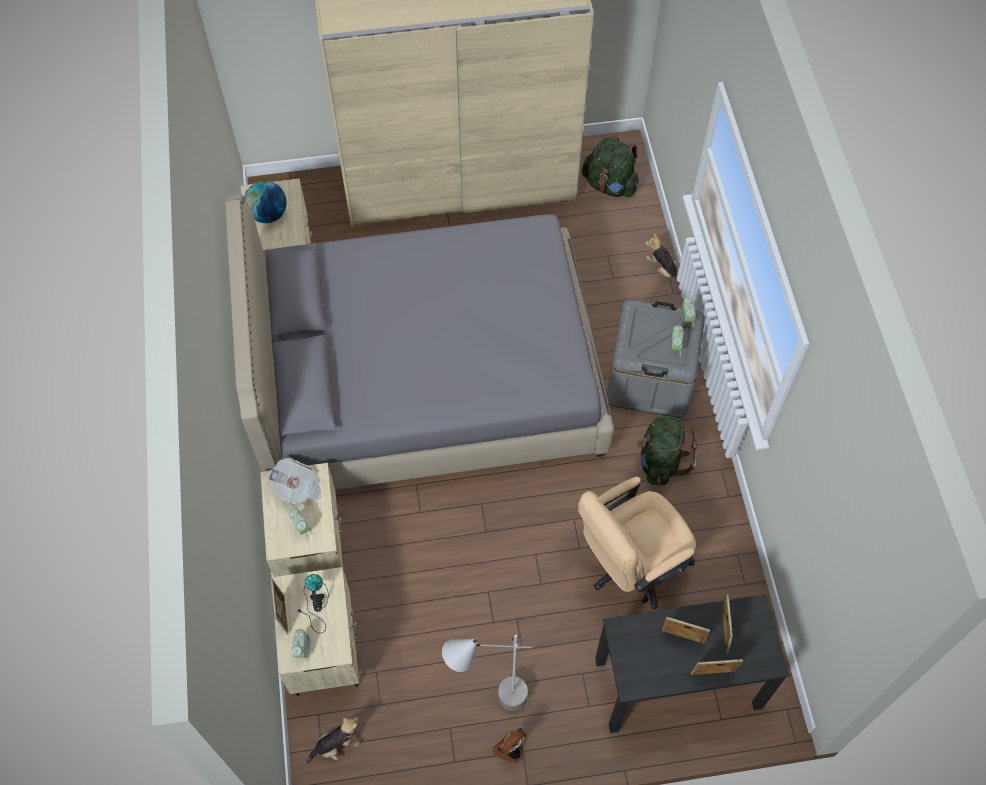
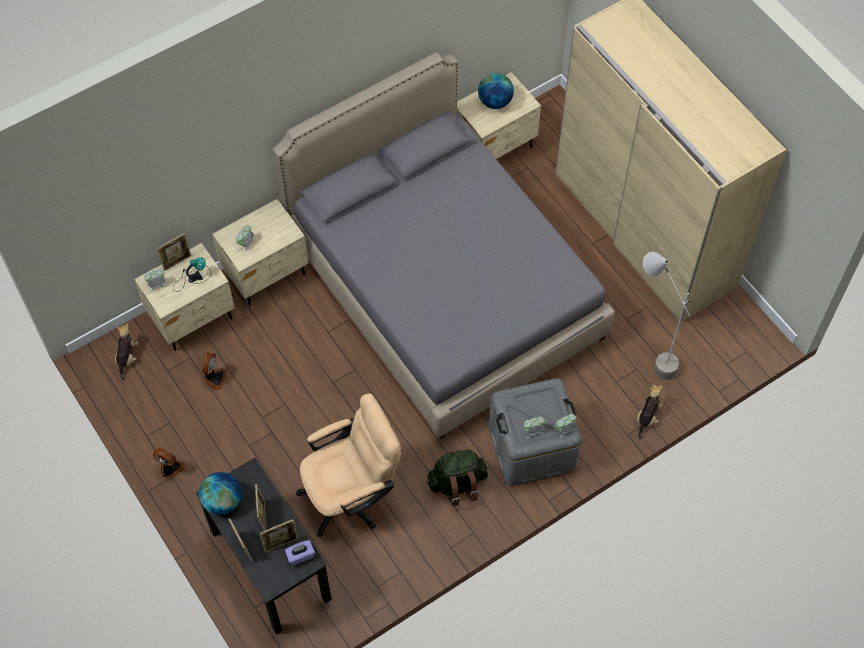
camera: 65 degrees right, 0 degrees up
newspaper [268,458,322,505] -> none
plush toy [307,717,360,764] -> plush toy turned 120 degrees counterclockwise [115,323,139,380]
grey floor lamp [442,635,532,711] -> grey floor lamp moved to [643,252,692,380]
beige office chair [578,477,696,610] -> beige office chair turned 120 degrees clockwise [296,393,401,538]
green backpack [582,136,639,197] -> none
none -> globe [199,472,242,515]
none -> fan [201,352,227,390]
none -> purple tissue box [285,540,315,565]

